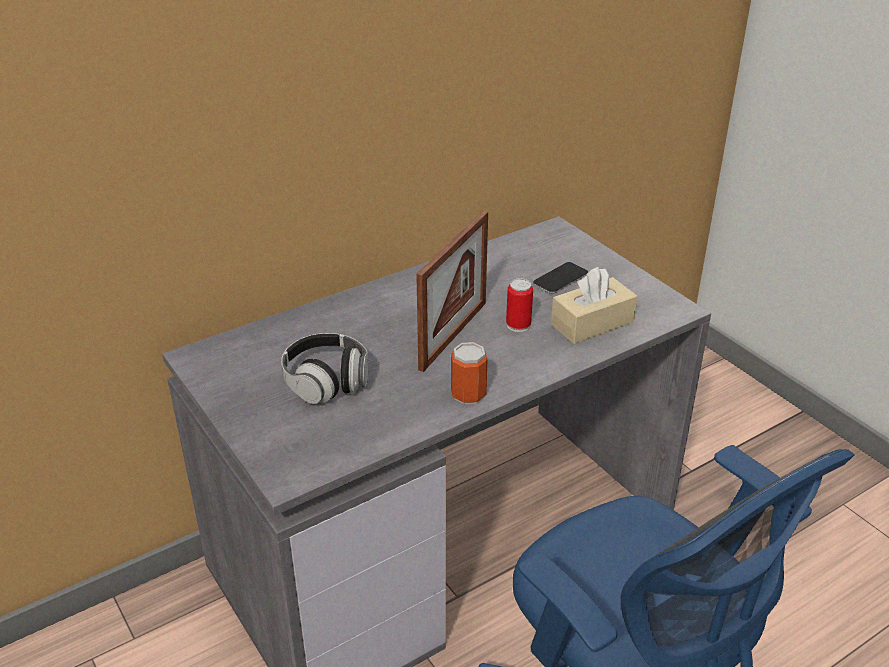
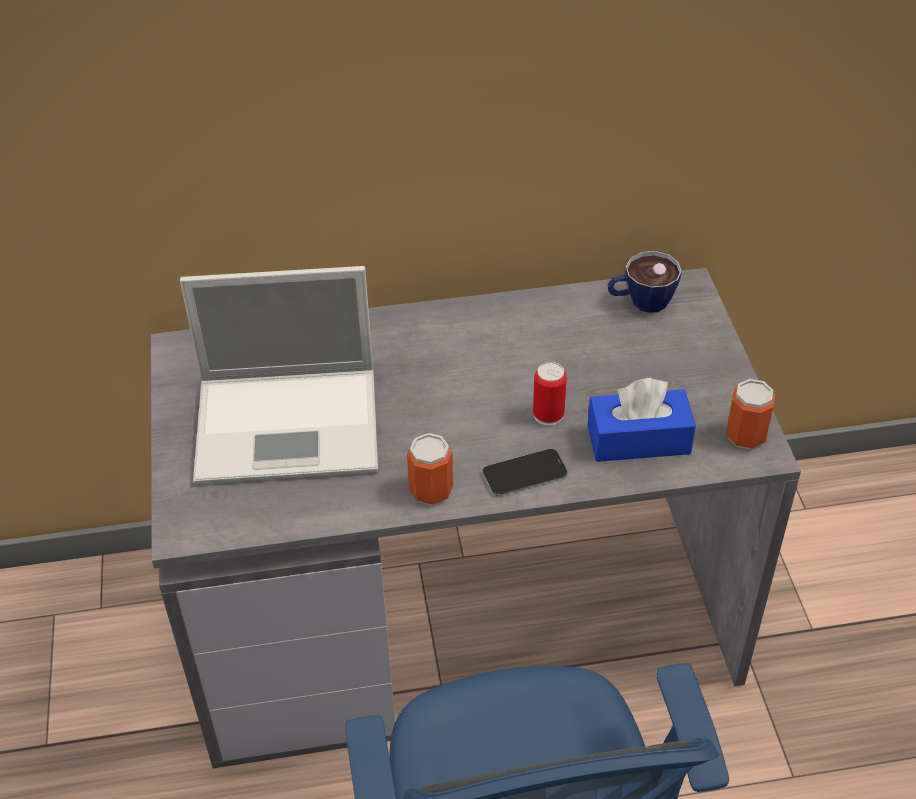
camera: 25 degrees right, 10 degrees up
headphones [281,333,368,404] -> laptop [180,266,378,484]
picture frame [416,211,488,372] -> none
phone [533,262,588,294] -> phone moved to [483,449,568,496]
beige tissue box [551,267,637,344] -> blue tissue box [588,378,696,462]
none -> cup [608,251,682,313]
none -> can [726,379,775,449]

